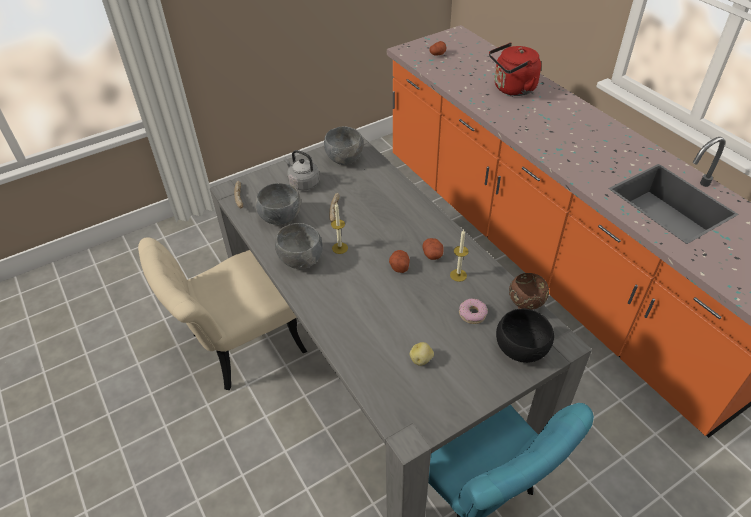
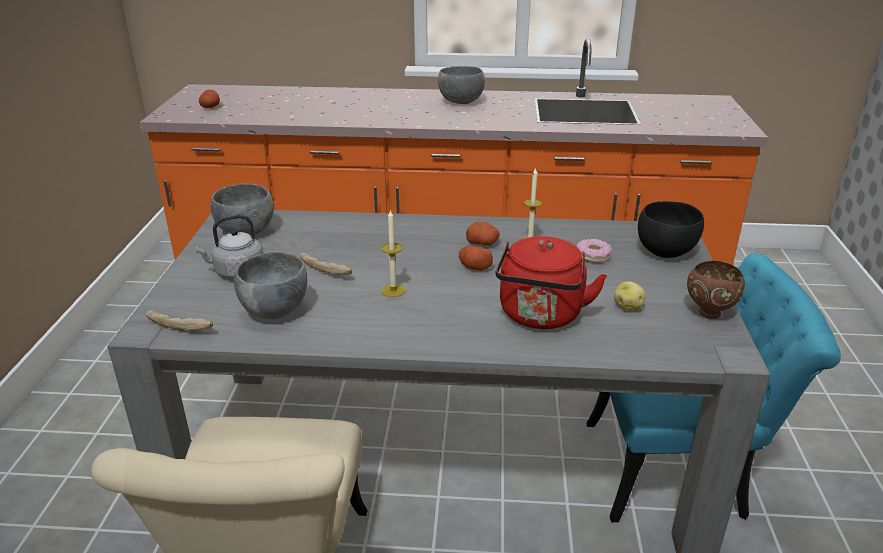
camera: 55 degrees left, 15 degrees down
grey bowl [275,223,323,269] -> grey bowl moved to [438,66,485,104]
red kettle [489,43,541,96] -> red kettle moved to [495,236,607,329]
brown bowl [509,273,549,310] -> brown bowl moved to [687,261,745,319]

